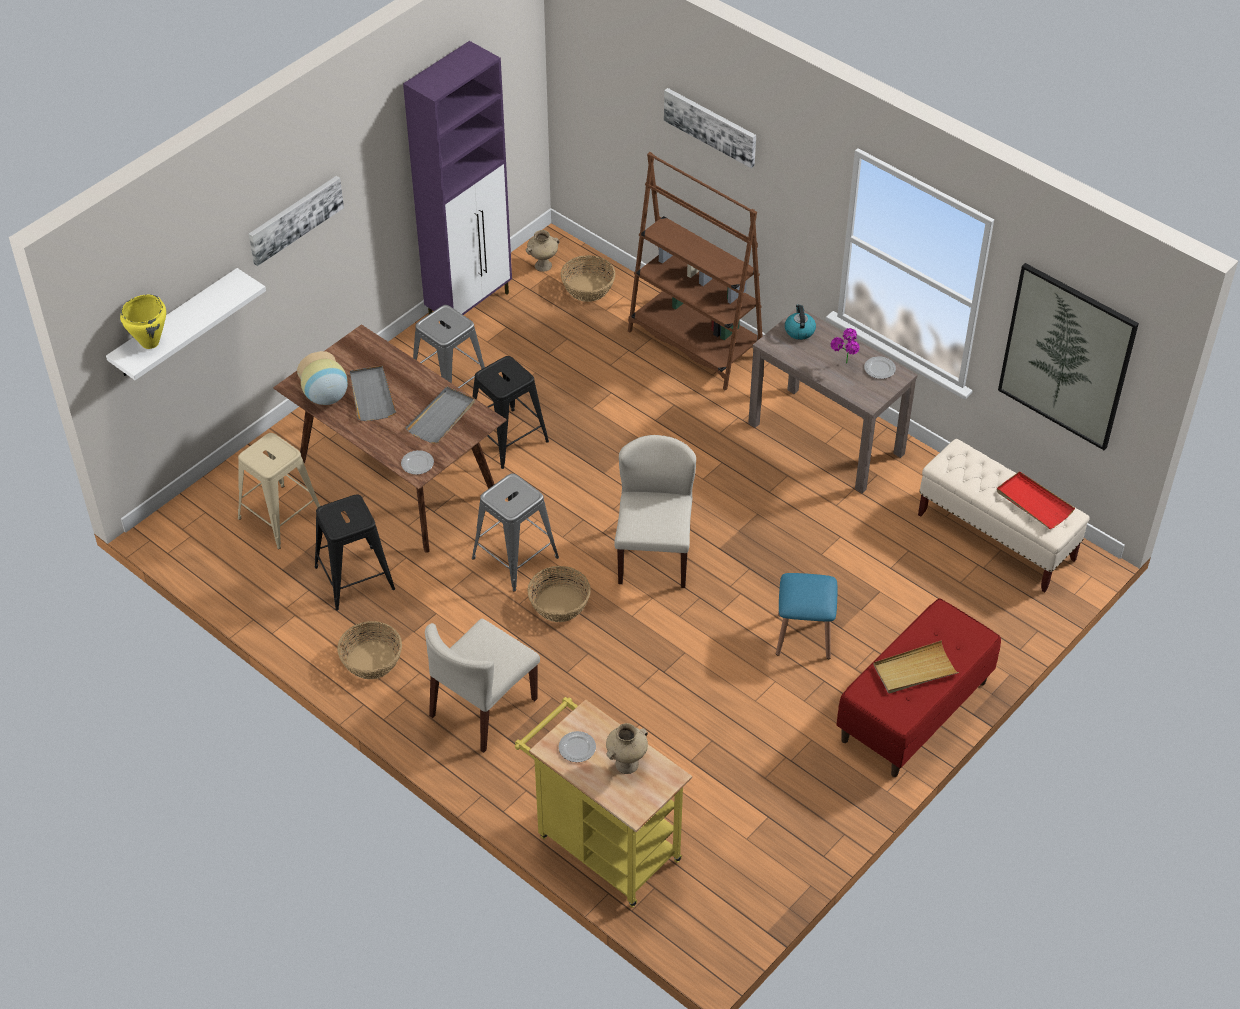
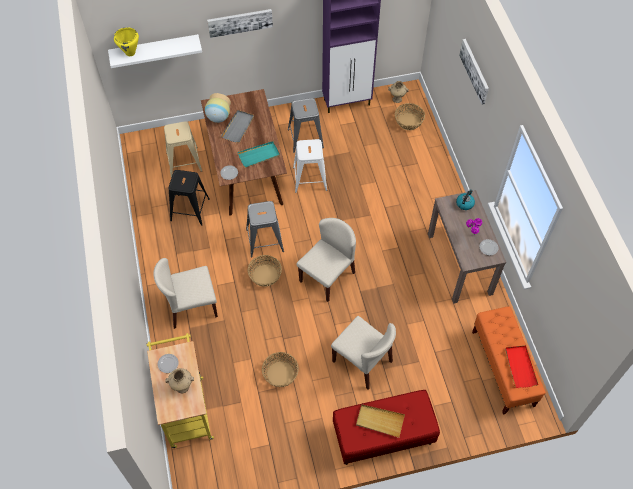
camera: 35 degrees right, 10 degrees up
basket [337,621,402,679] -> basket moved to [262,352,299,387]
grey tray [405,386,475,444] -> turquoise tray [238,141,280,168]
black stool [472,356,549,469] -> white stool [293,139,327,193]
brown bookcase [628,152,763,390] -> none
blue stool [776,573,837,659] -> beige chair [331,316,396,390]
beige bench [918,439,1090,592] -> orange bench [472,307,546,414]
picture [998,263,1139,450] -> none

